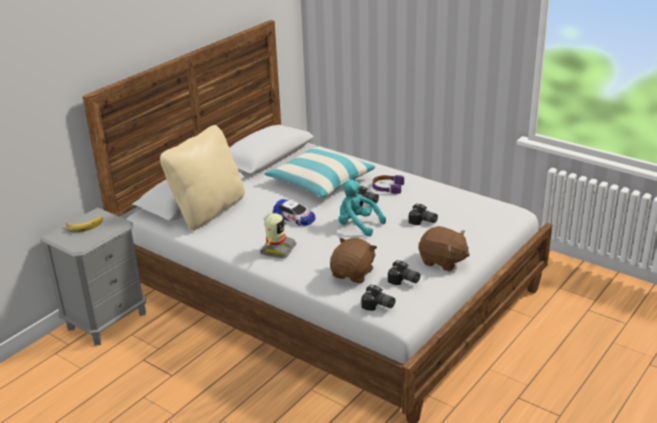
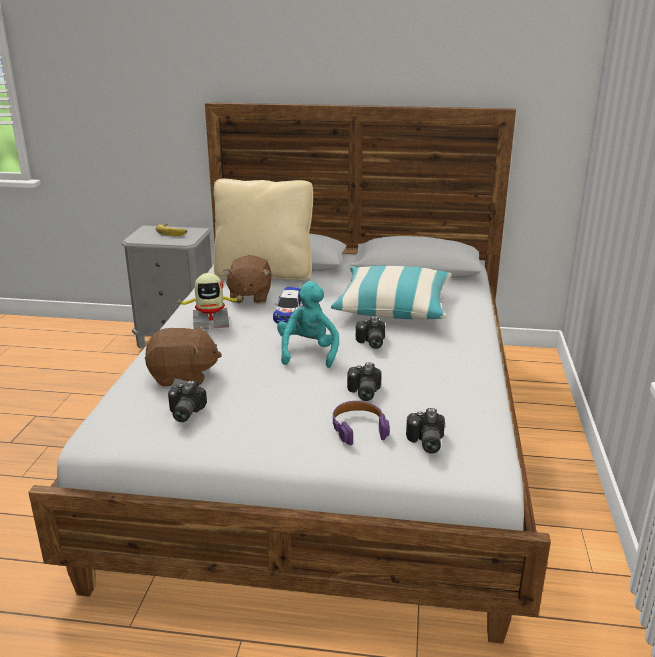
camera: 60 degrees right, 5 degrees down
camera [361,285,395,311] -> camera moved to [406,408,445,454]
purple headphones [372,175,404,194] -> purple headphones moved to [333,401,390,445]
brown plush toy [419,226,470,272] -> brown plush toy moved to [223,255,272,303]

